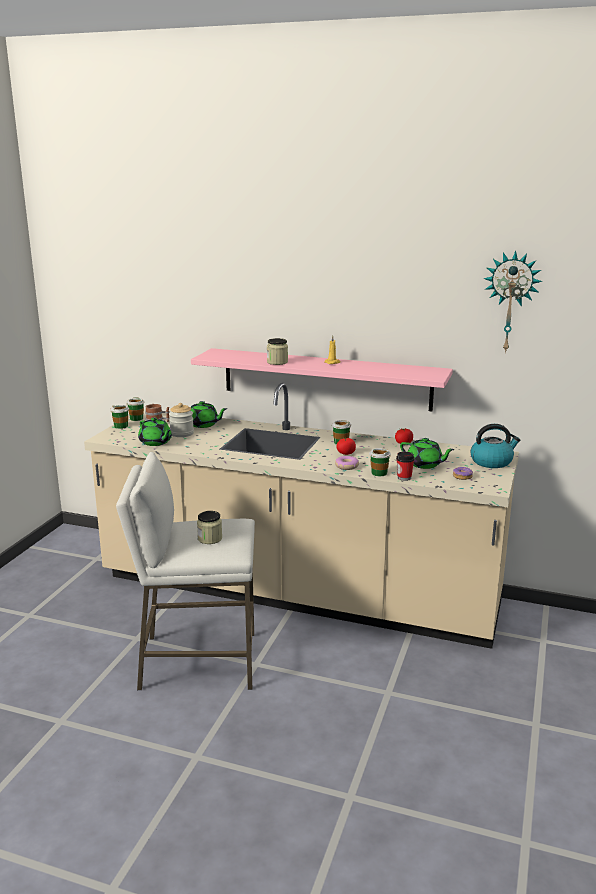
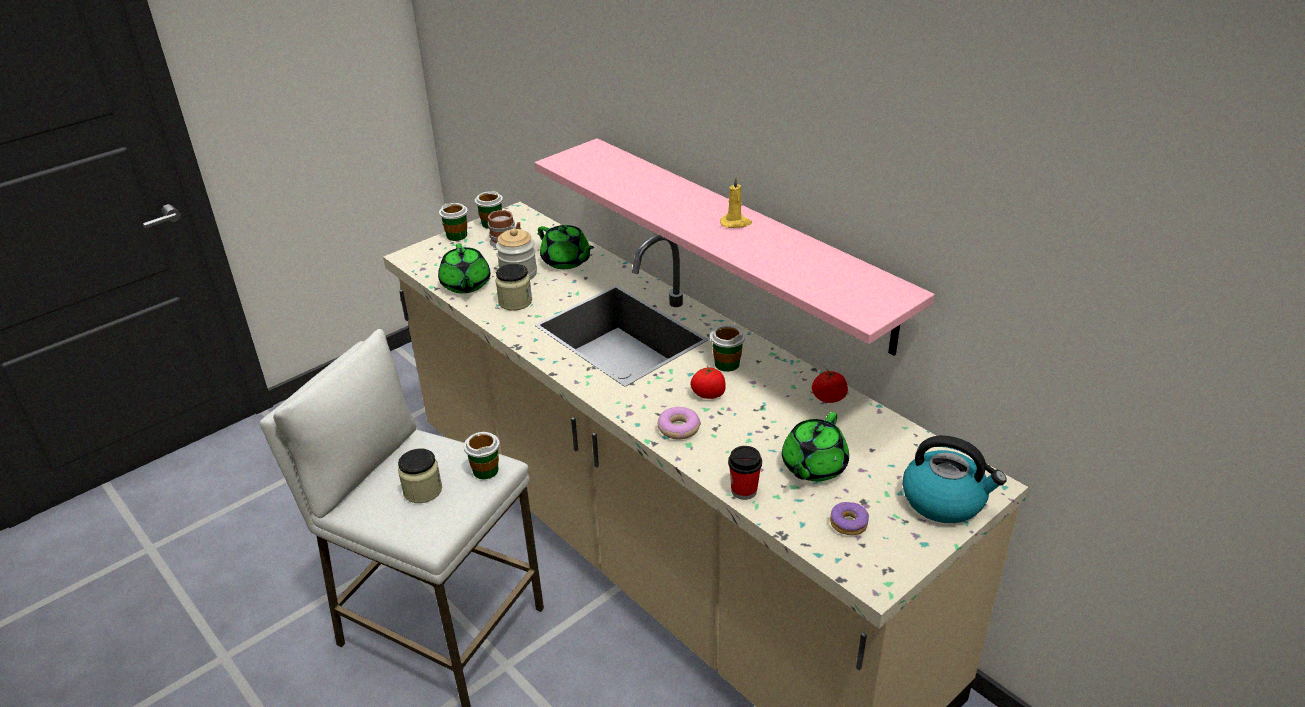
camera: 30 degrees right, 15 degrees up
jar [267,338,288,365] -> jar moved to [495,264,532,311]
cup [369,448,391,476] -> cup moved to [464,432,500,479]
green teapot [400,438,455,469] -> green teapot turned 60 degrees clockwise [782,412,849,481]
wall clock [483,250,542,353] -> none

